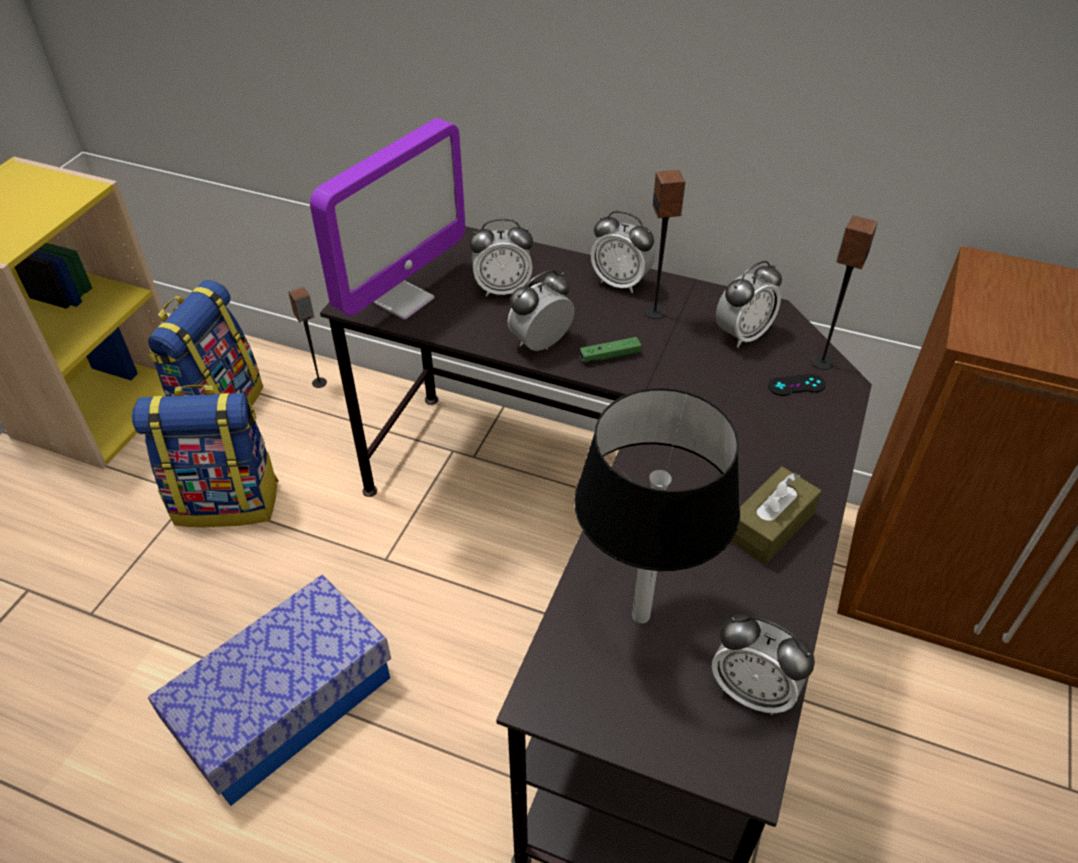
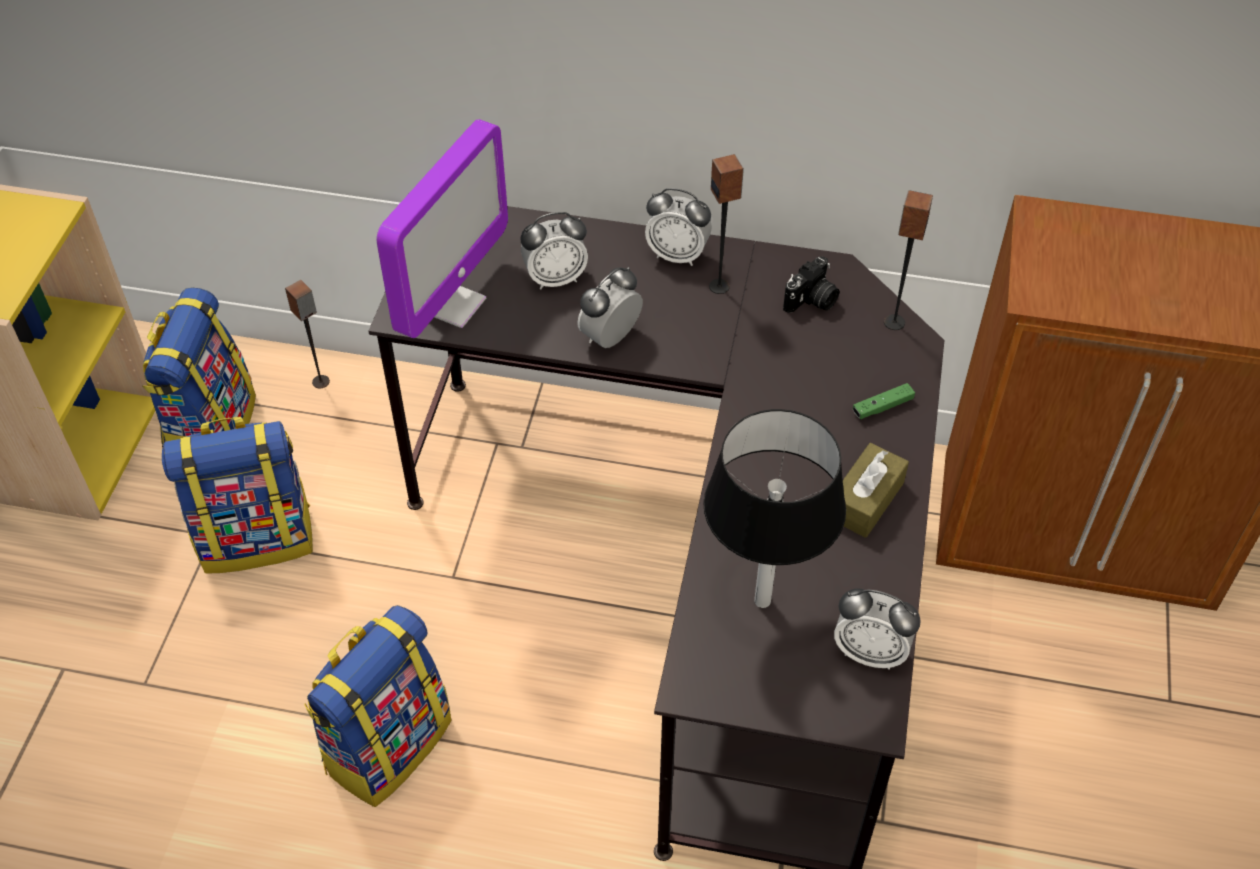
camera: 10 degrees left, 5 degrees up
storage box [148,575,391,806] -> backpack [305,605,452,807]
green game controller [580,337,641,362] -> green game controller moved to [853,383,915,419]
alarm clock [716,261,782,348] -> camera [783,256,839,313]
black game controller [768,374,826,396] -> none

